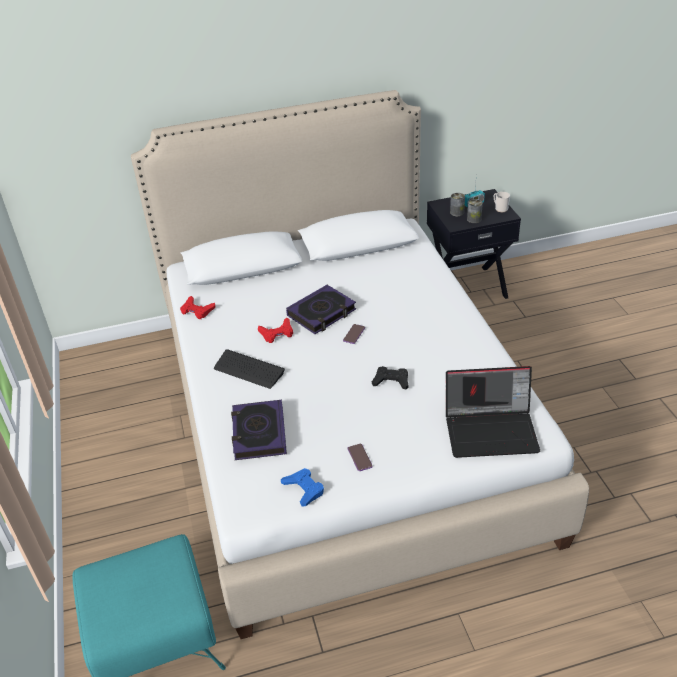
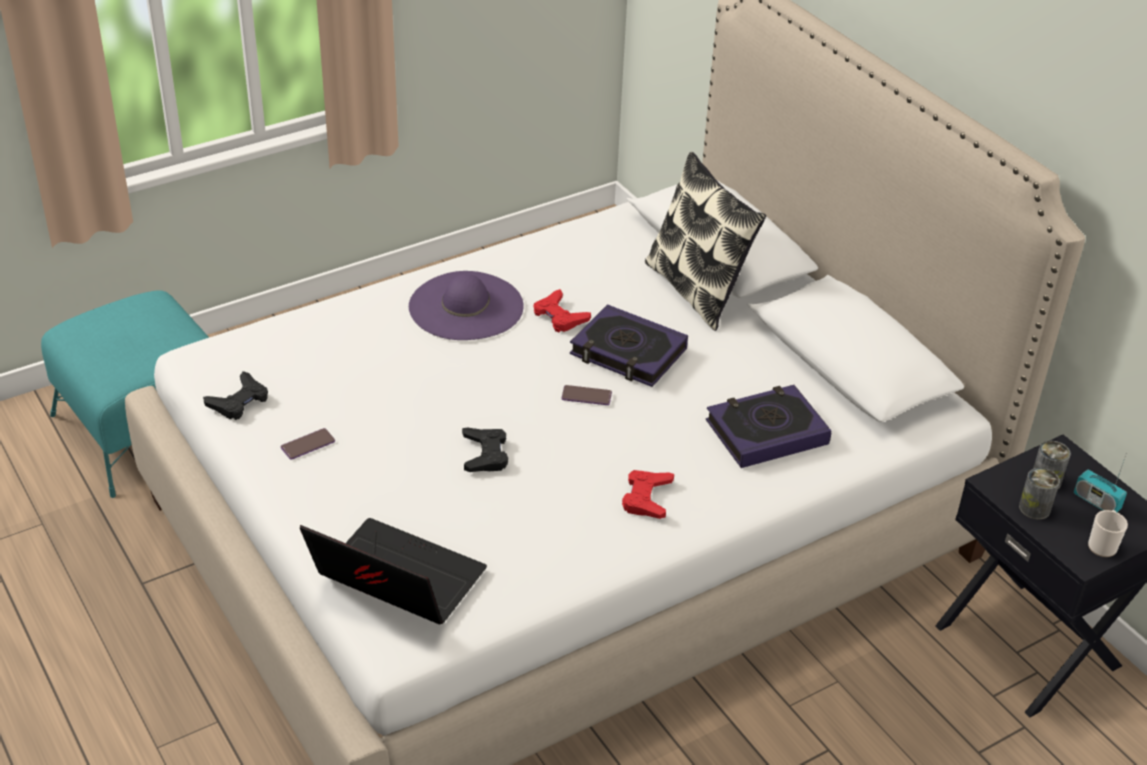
camera: 70 degrees right, 0 degrees up
red game controller [180,296,215,319] -> red game controller moved to [622,470,674,519]
keyboard [214,350,285,389] -> purple hat [409,271,524,340]
book [231,400,287,460] -> book moved to [706,385,831,468]
blue game controller [281,468,324,507] -> black game controller [203,371,268,420]
laptop [446,366,540,458] -> laptop turned 135 degrees clockwise [300,518,487,624]
none -> pillow [645,152,766,331]

